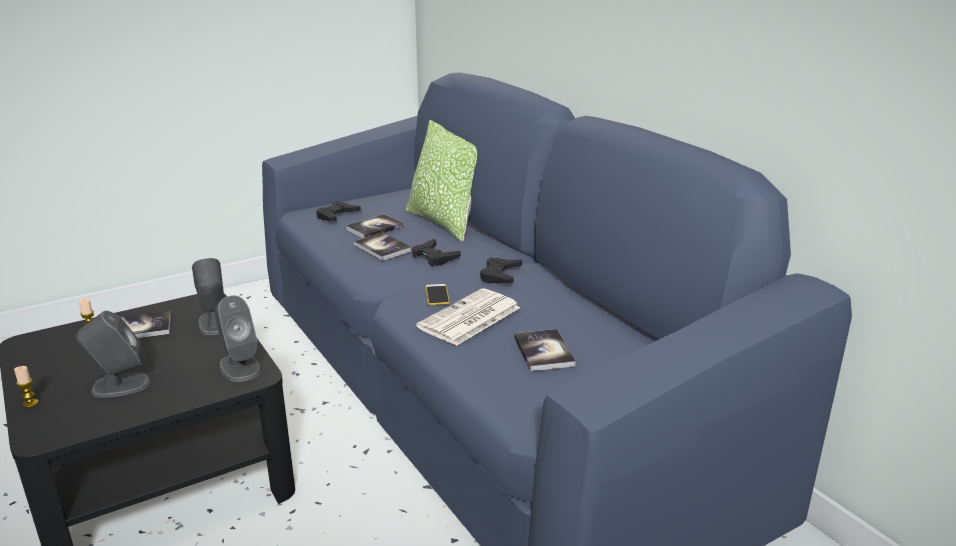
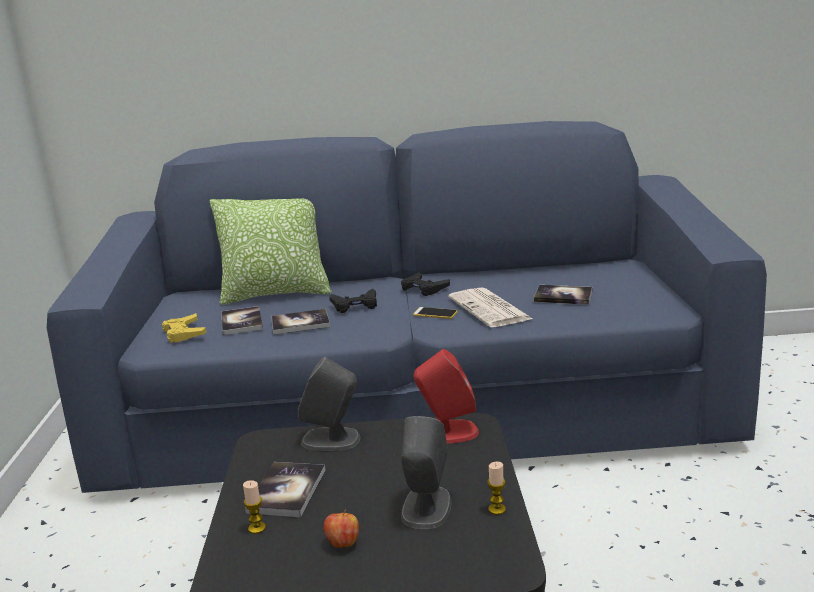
camera: 60 degrees left, 5 degrees down
candle [14,366,39,408] -> candle moved to [487,462,506,515]
grey speaker [215,296,261,382] -> red speaker [414,349,479,444]
black game controller [316,201,361,221] -> yellow game controller [162,313,207,343]
none -> apple [324,509,359,548]

